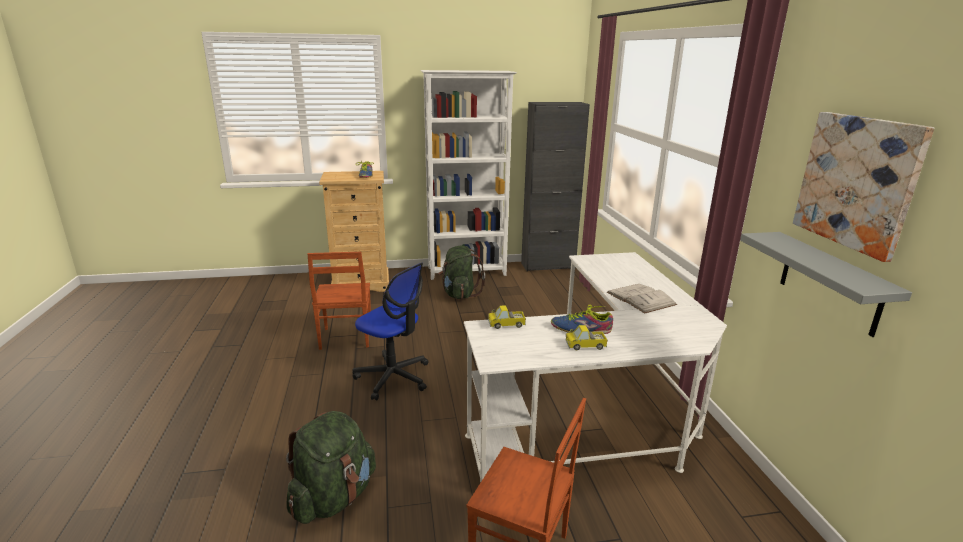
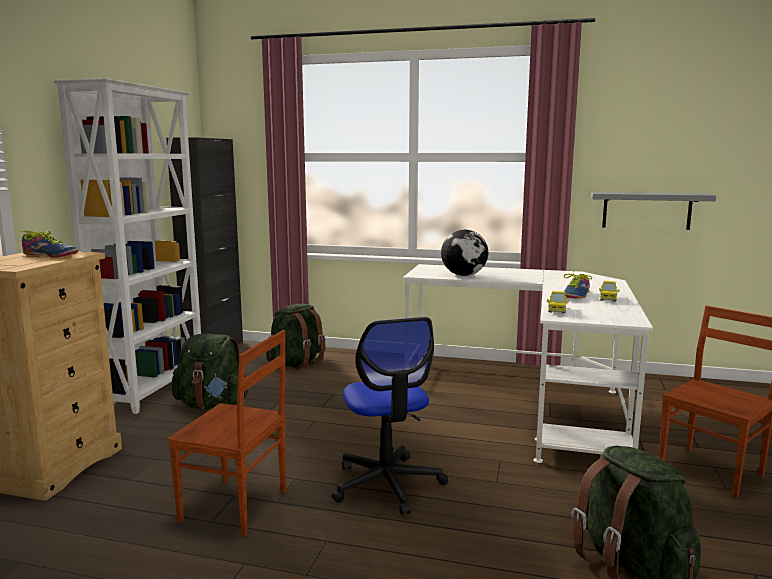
camera: 65 degrees left, 10 degrees down
office chair [353,263,429,400] -> office chair turned 105 degrees clockwise [332,317,448,515]
white book [607,284,677,314] -> none
picture [793,112,934,262] -> none
none -> green backpack [266,304,326,369]
none -> globe [441,230,488,276]

